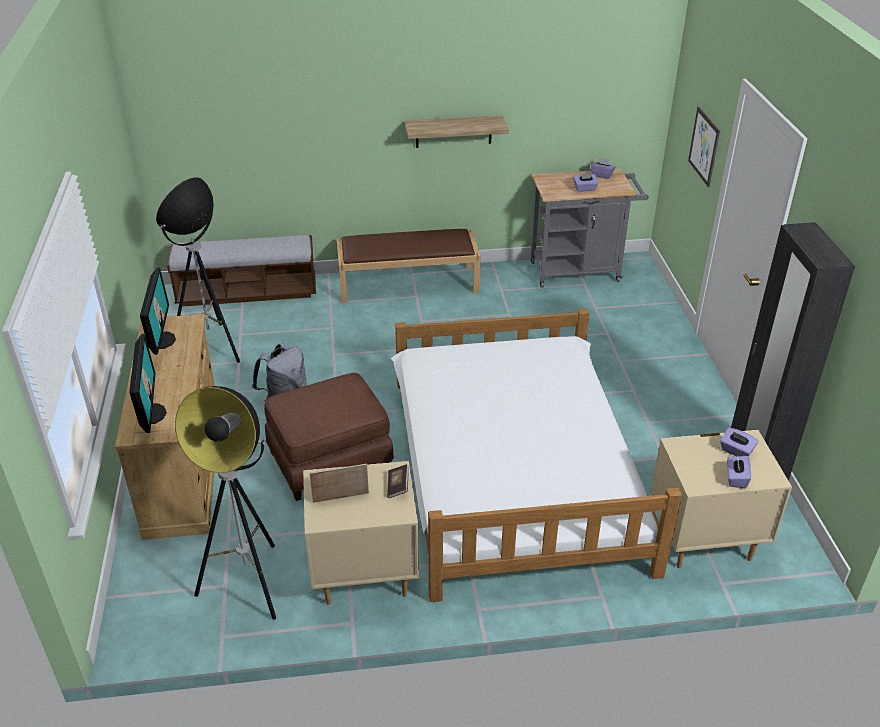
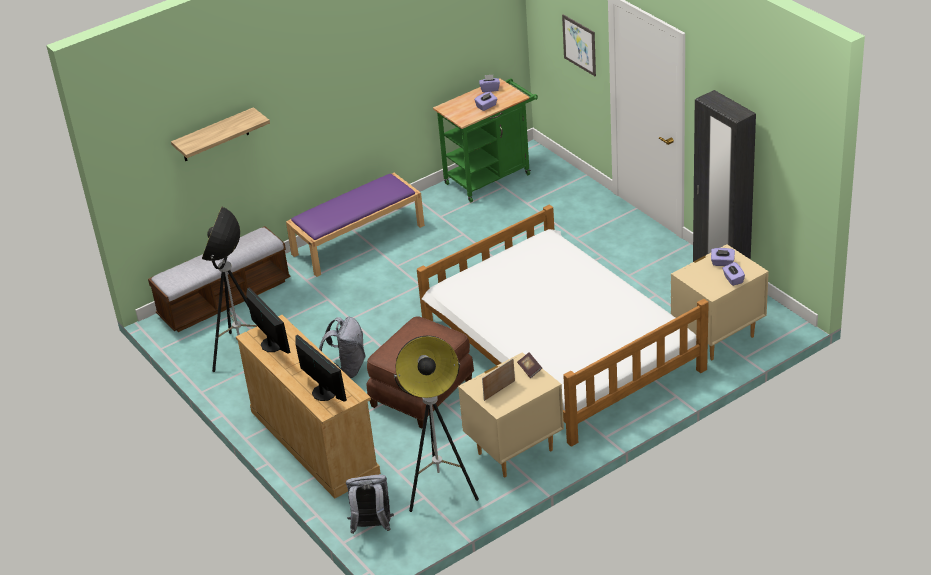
camera: 25 degrees left, 0 degrees up
brown bench [337,229,481,303] -> purple bench [286,173,425,277]
shelf [405,116,509,148] -> shelf moved to [171,107,270,161]
grey cart [531,169,649,288] -> green cart [433,78,538,202]
none -> grey backpack [346,475,394,534]

